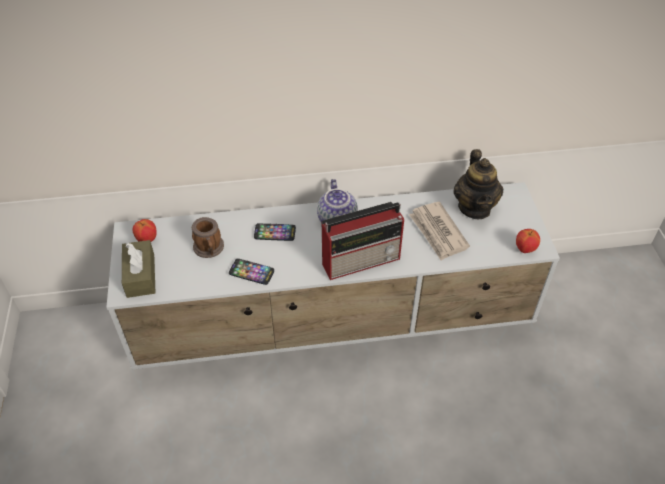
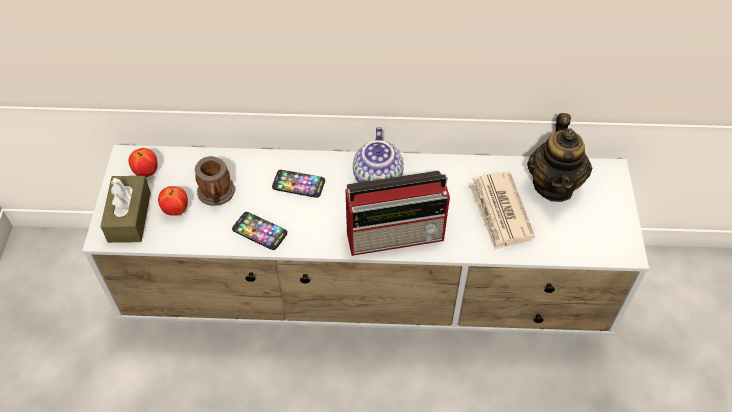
camera: 10 degrees right, 5 degrees up
apple [516,229,540,253] -> apple moved to [158,186,188,216]

